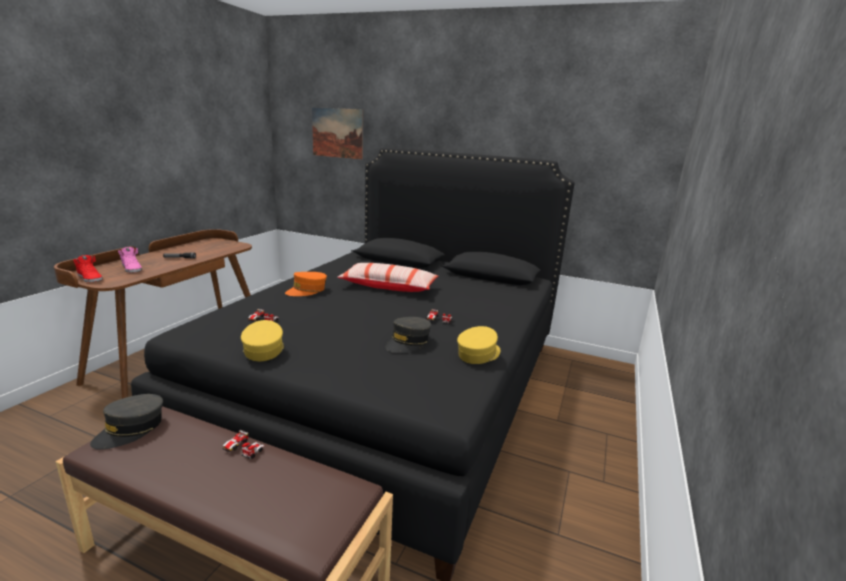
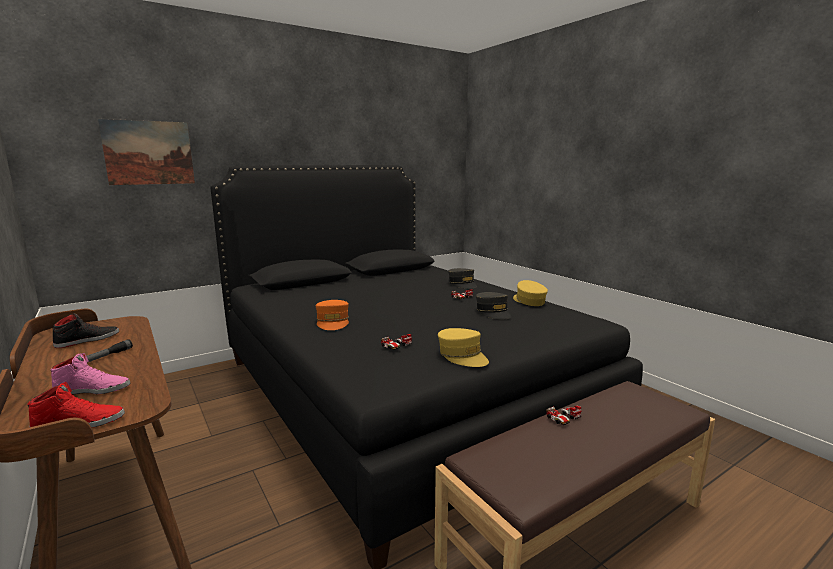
camera: 55 degrees left, 5 degrees down
grey cap [90,394,163,450] -> grey cap moved to [448,268,477,289]
yellow cap [241,320,284,361] -> yellow cap turned 150 degrees counterclockwise [438,328,489,367]
pillow [337,263,438,292] -> none
none -> black shoe [52,313,119,348]

